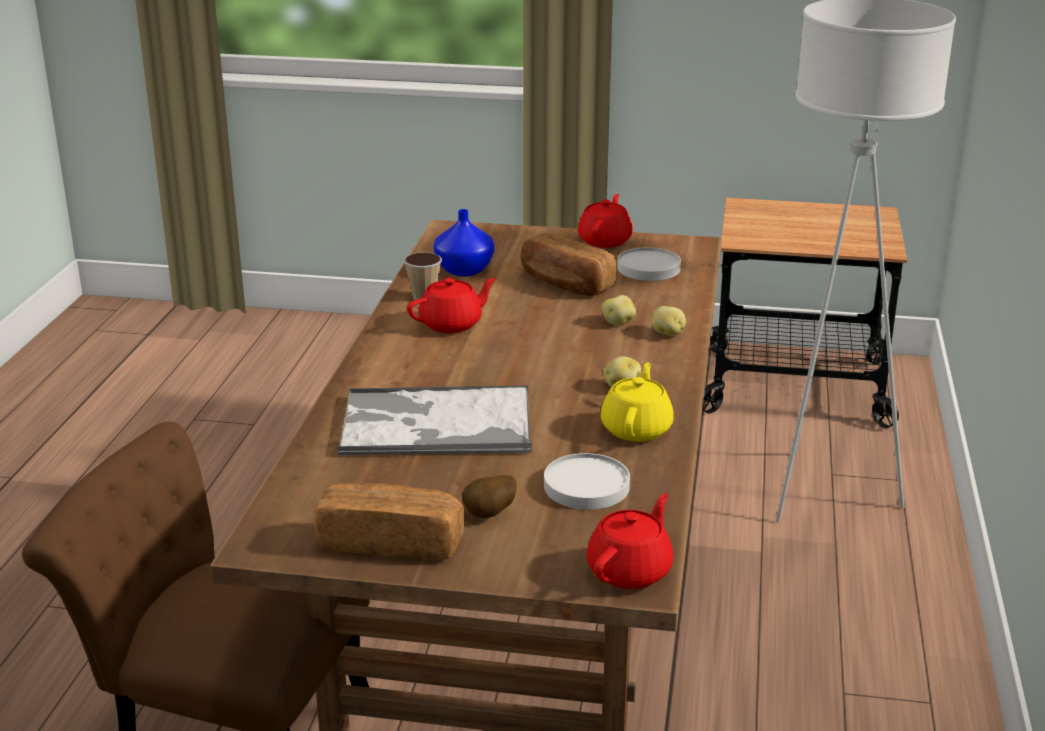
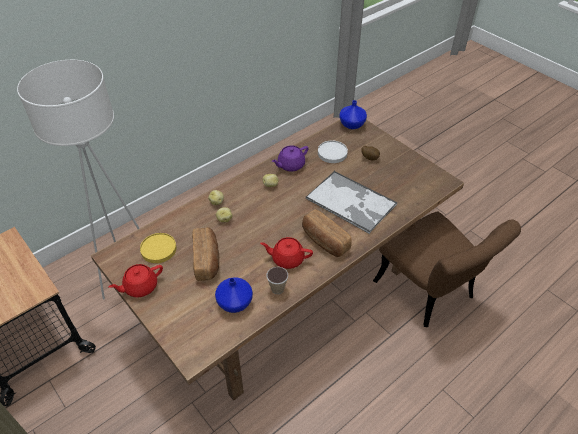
camera: 140 degrees left, 20 degrees up
bread [314,483,465,560] -> bread moved to [302,209,352,257]
red teapot [586,494,674,589] -> blue vase [339,100,367,129]
yellow teapot [601,362,674,442] -> purple teapot [272,146,309,172]
white plate [617,247,681,281] -> yellow plate [140,233,177,263]

